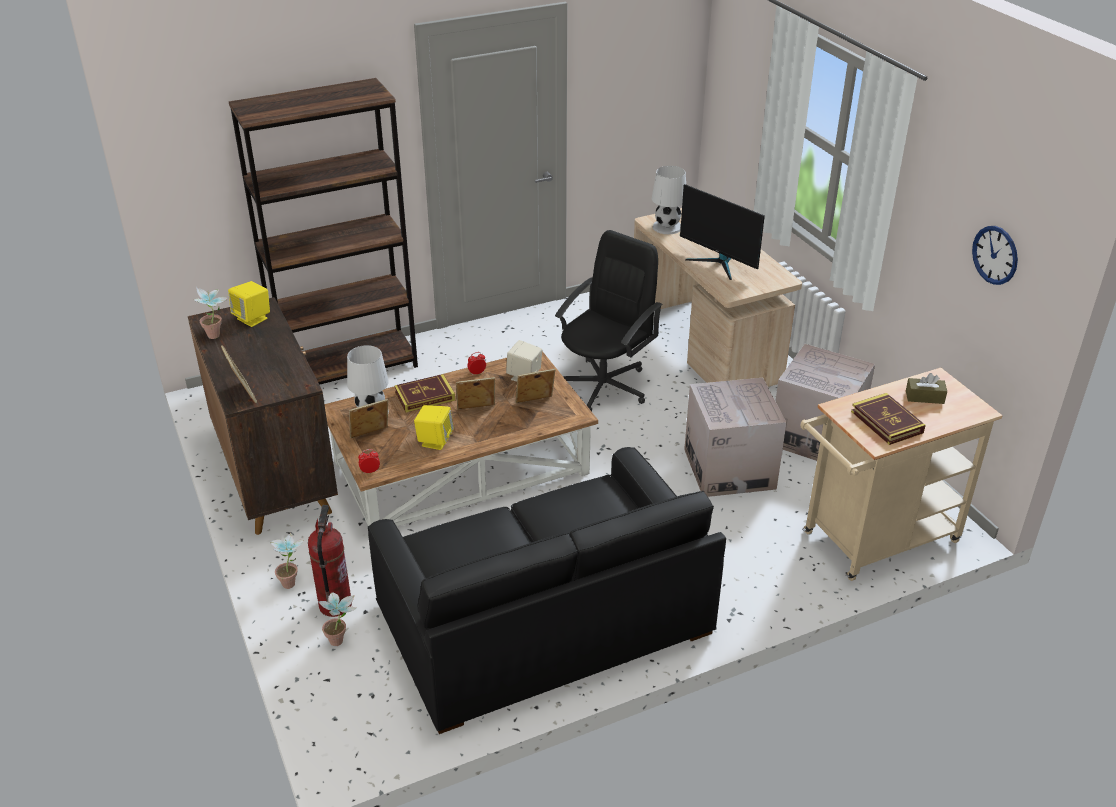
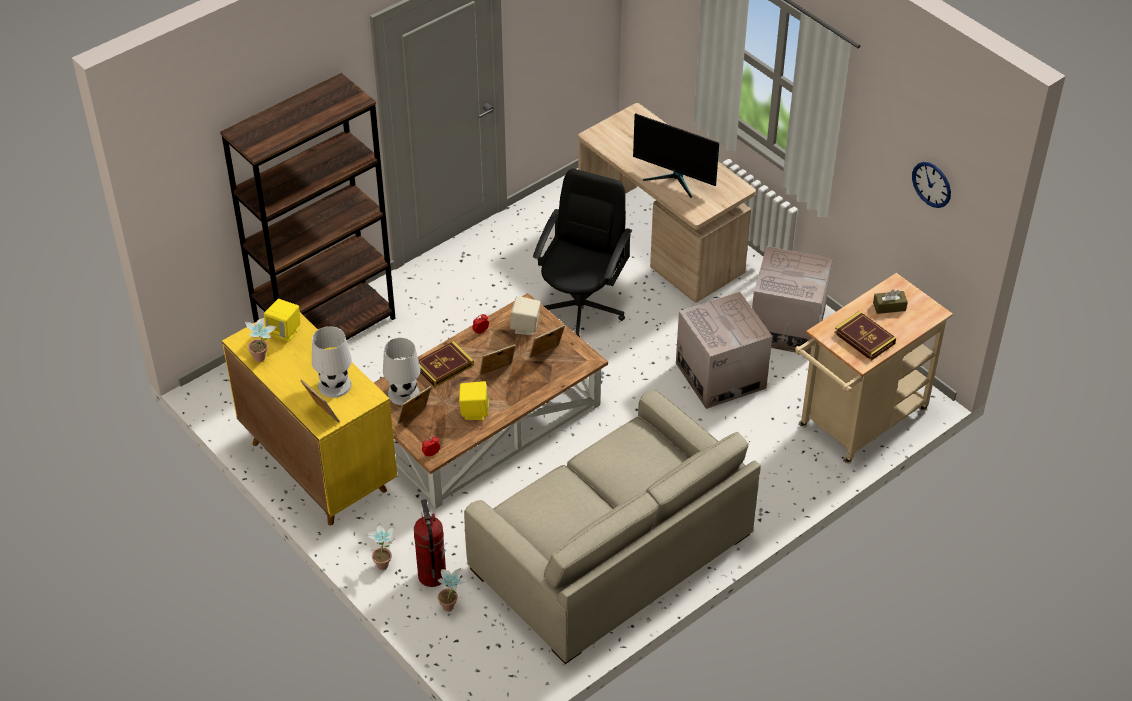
camera: 15 degrees left, 10 degrees up
brown cabinet [188,297,338,535] -> yellow cabinet [222,313,397,526]
black sofa [368,447,726,734] -> beige sofa [464,390,761,664]
white table lamp [652,166,686,234] -> white table lamp moved to [312,326,352,398]

